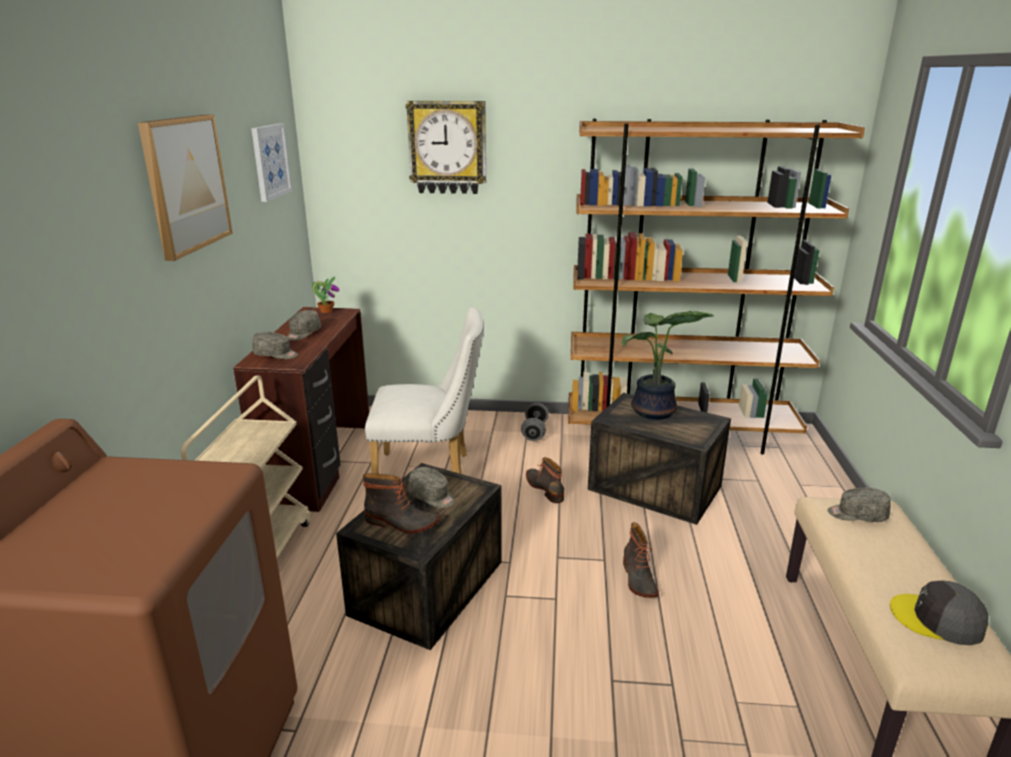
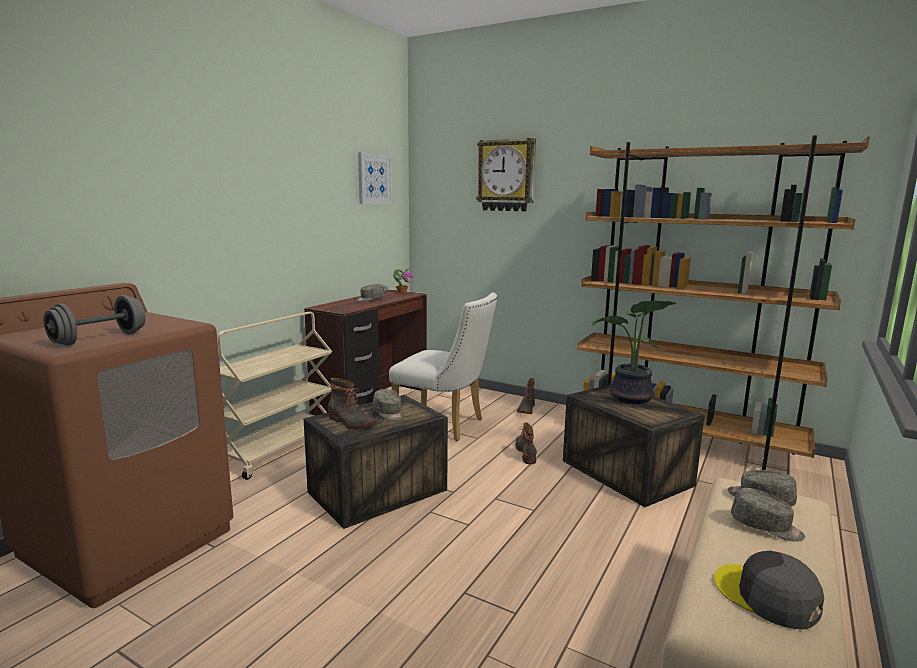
camera: 25 degrees right, 10 degrees down
picture [138,114,233,261] -> none
grey cap [253,332,298,359] -> grey cap moved to [731,488,805,542]
grey dumbbell [521,403,549,441] -> grey dumbbell moved to [44,295,146,346]
boot [623,522,659,598] -> boot moved to [517,378,535,414]

